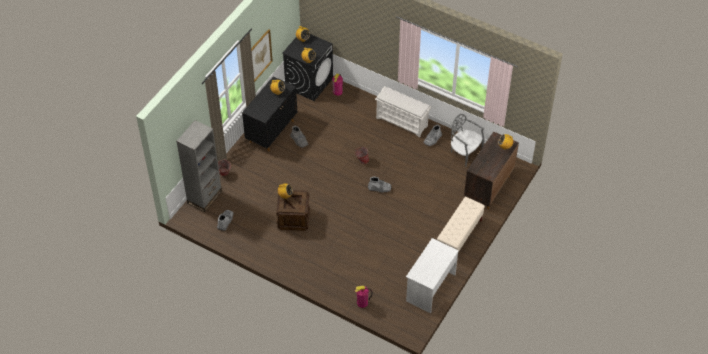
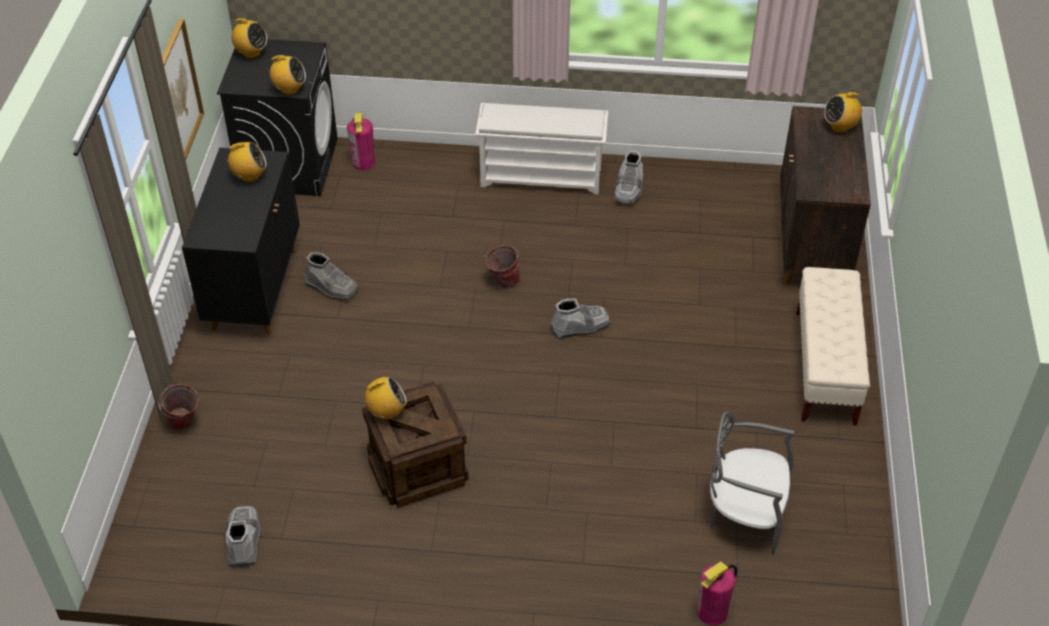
camera: 25 degrees left, 5 degrees down
grey bookcase [176,120,222,212] -> none
white desk [406,238,459,313] -> none
grey chair [451,114,485,167] -> grey chair moved to [710,412,794,555]

